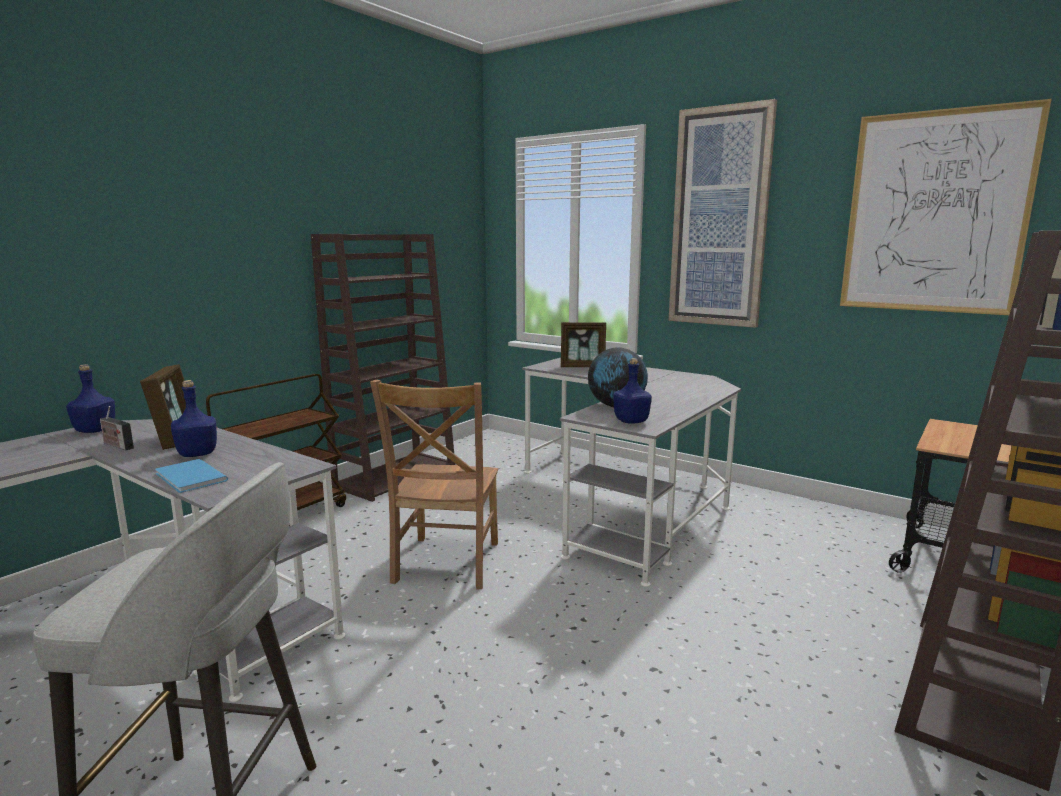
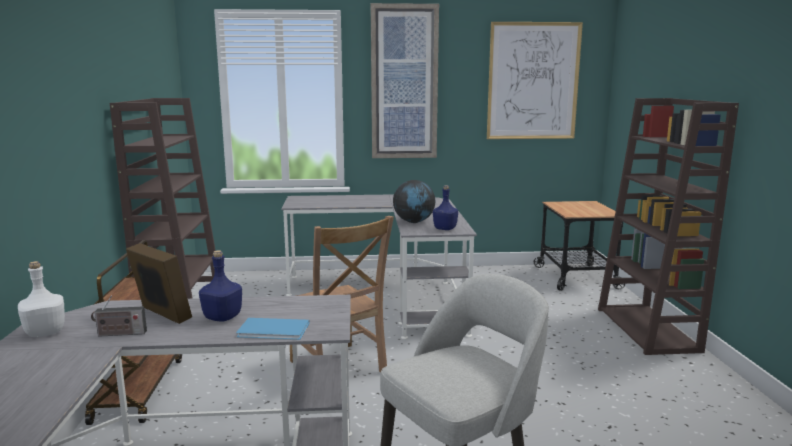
camera: 40 degrees left, 0 degrees up
blue bottle [66,364,115,433] -> white bottle [18,261,65,337]
picture frame [561,322,606,367] -> none

